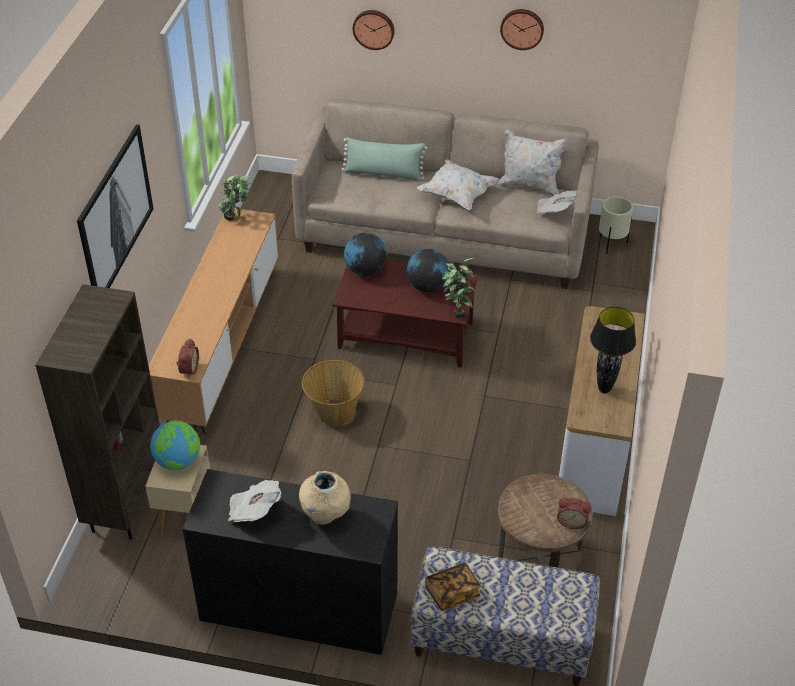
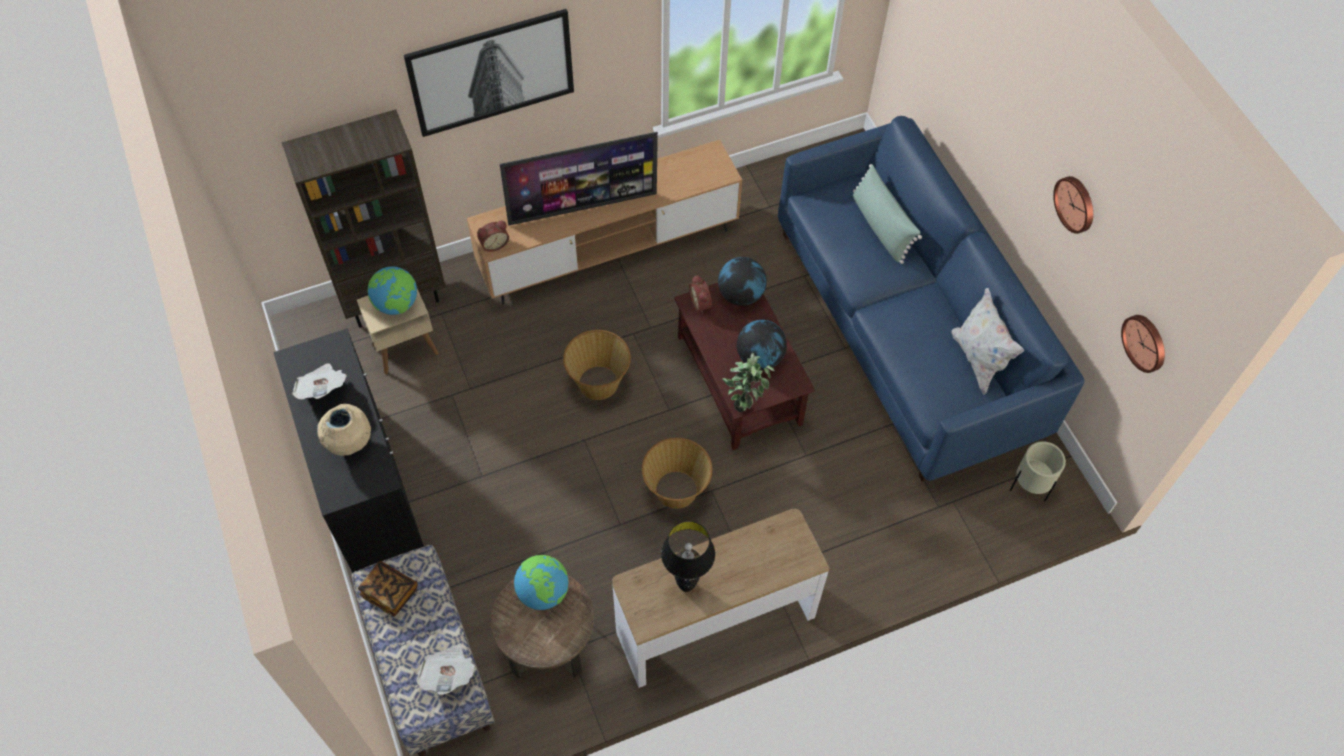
camera: 55 degrees right, 15 degrees up
potted plant [218,175,251,221] -> none
beige sofa [292,99,598,289] -> blue sofa [778,116,1085,482]
wall clock [353,10,395,50] -> wall clock moved to [1121,315,1165,373]
white pillow [417,159,500,210] -> none
newspaper [536,190,577,214] -> newspaper moved to [416,644,476,695]
alarm clock [557,498,591,529] -> alarm clock moved to [689,275,712,314]
none -> television [500,132,658,226]
none -> globe [514,555,568,610]
none -> basket [642,438,712,509]

